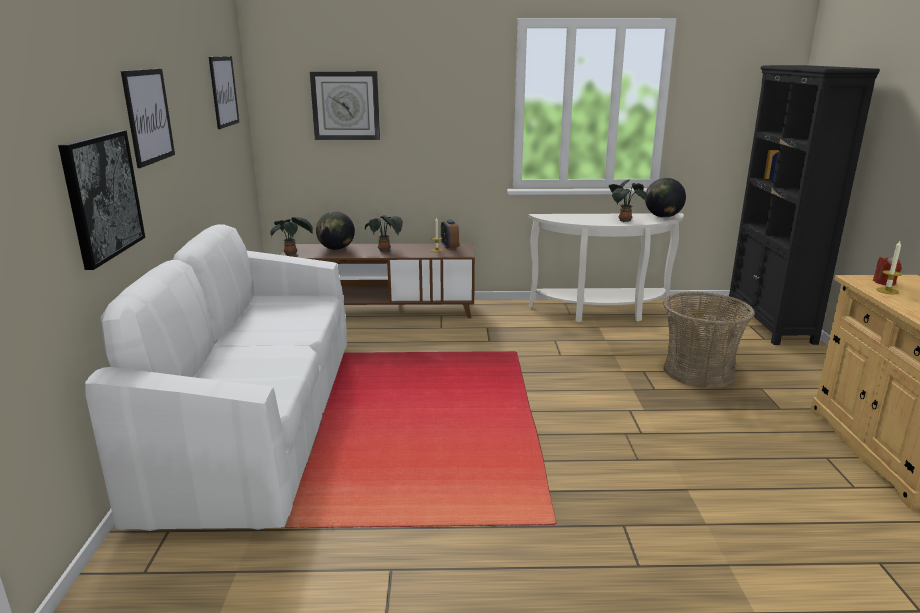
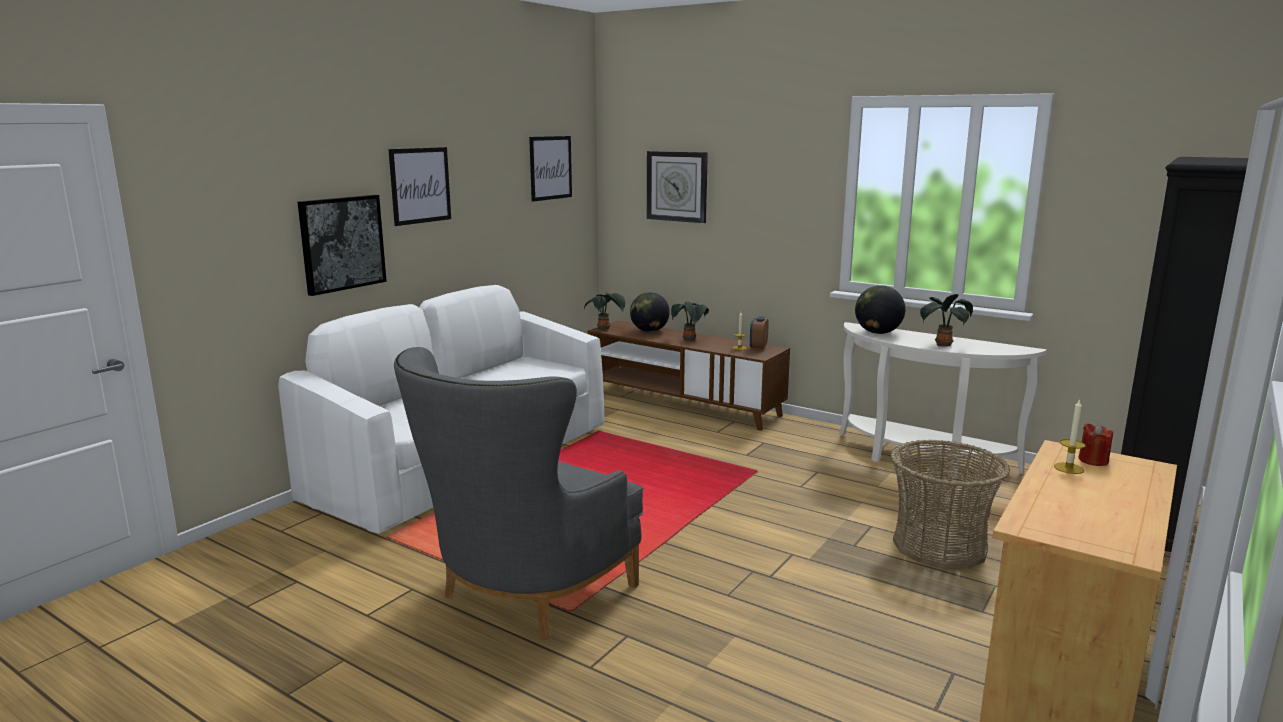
camera: 35 degrees right, 5 degrees down
globe [645,178,686,218] -> globe moved to [855,285,905,334]
none -> grey armchair [394,347,644,640]

